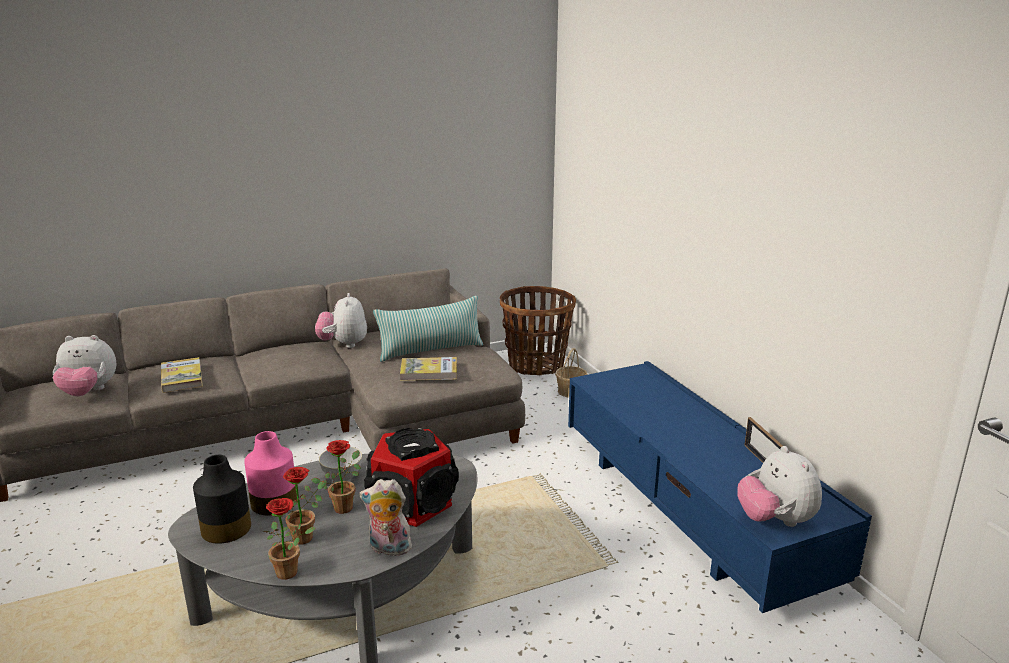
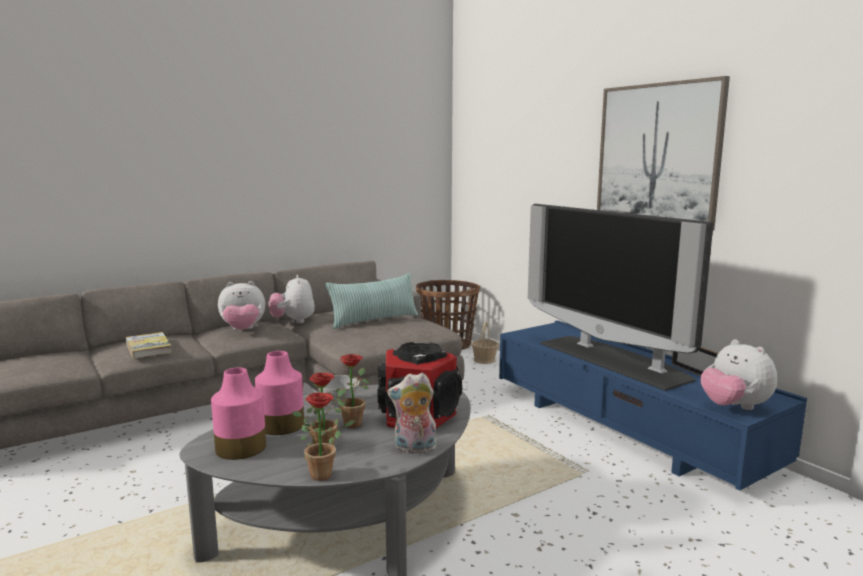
camera: 10 degrees left, 10 degrees down
plush toy [53,335,116,396] -> plush toy moved to [218,281,265,330]
black vase [193,455,251,544] -> pink vase [211,367,266,460]
book [400,357,457,381] -> none
none -> television [528,204,713,391]
none -> picture [597,76,730,230]

